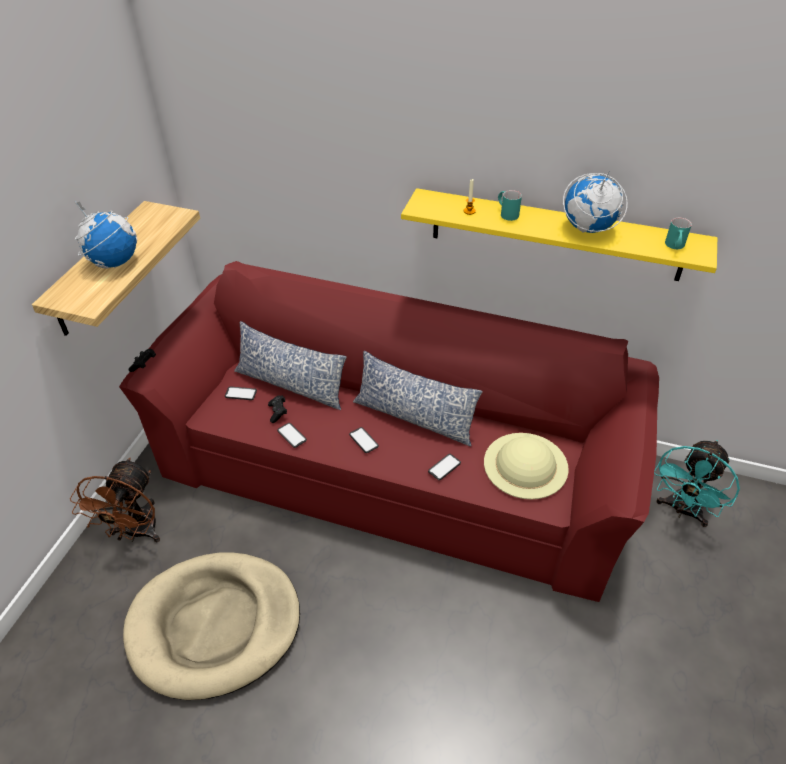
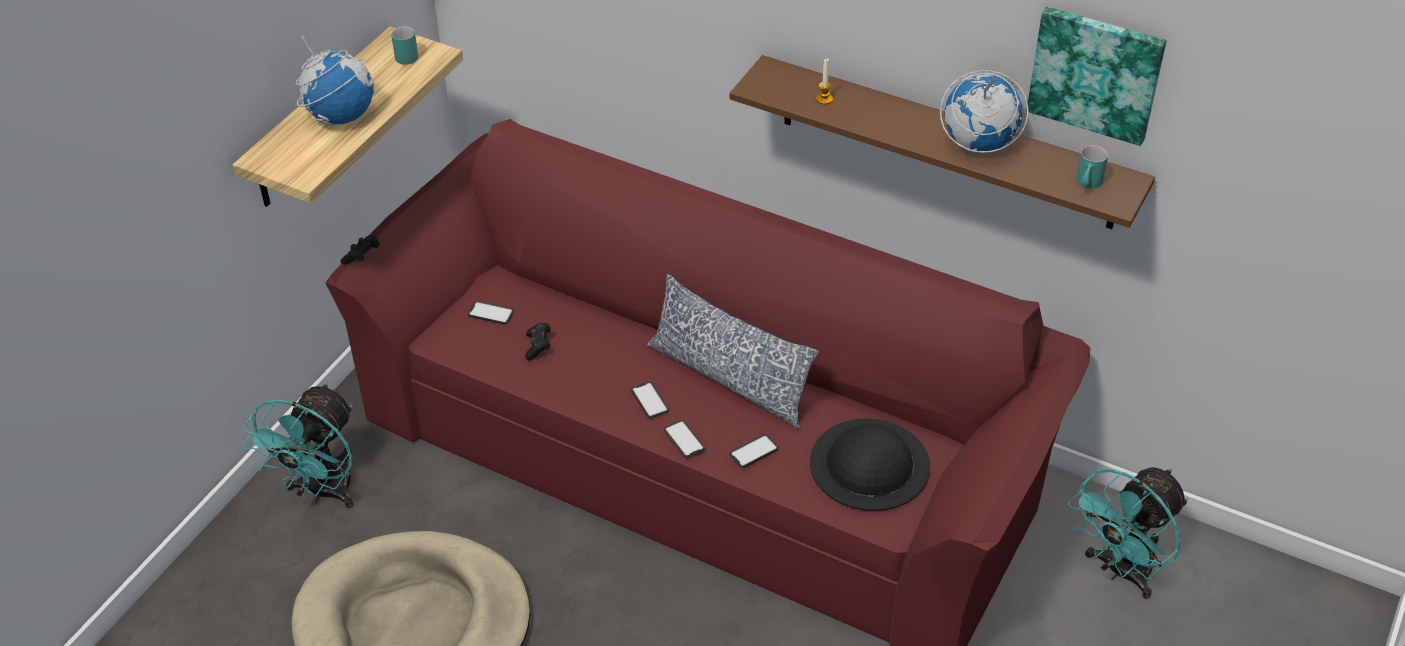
camera: 10 degrees right, 0 degrees up
brown fan [70,458,160,542] -> turquoise fan [243,383,354,508]
pillow [234,321,347,410] -> none
phone [277,423,307,448] -> phone moved to [664,420,705,458]
yellow shelf [401,188,717,281] -> brown shelf [730,55,1155,229]
beige hat [484,433,569,500] -> black hat [810,418,930,511]
turquoise mug [498,190,522,221] -> turquoise mug moved to [391,26,418,65]
none -> picture [1028,6,1166,146]

